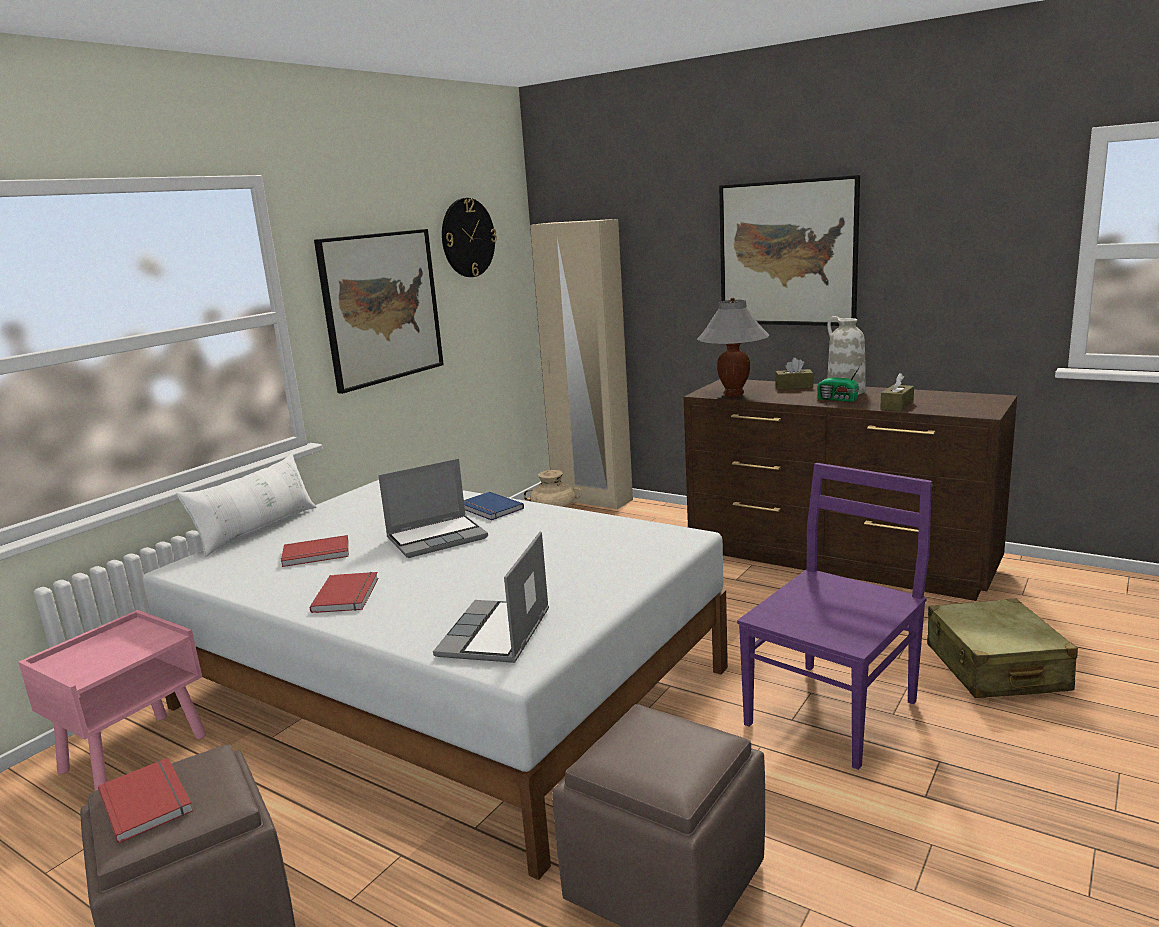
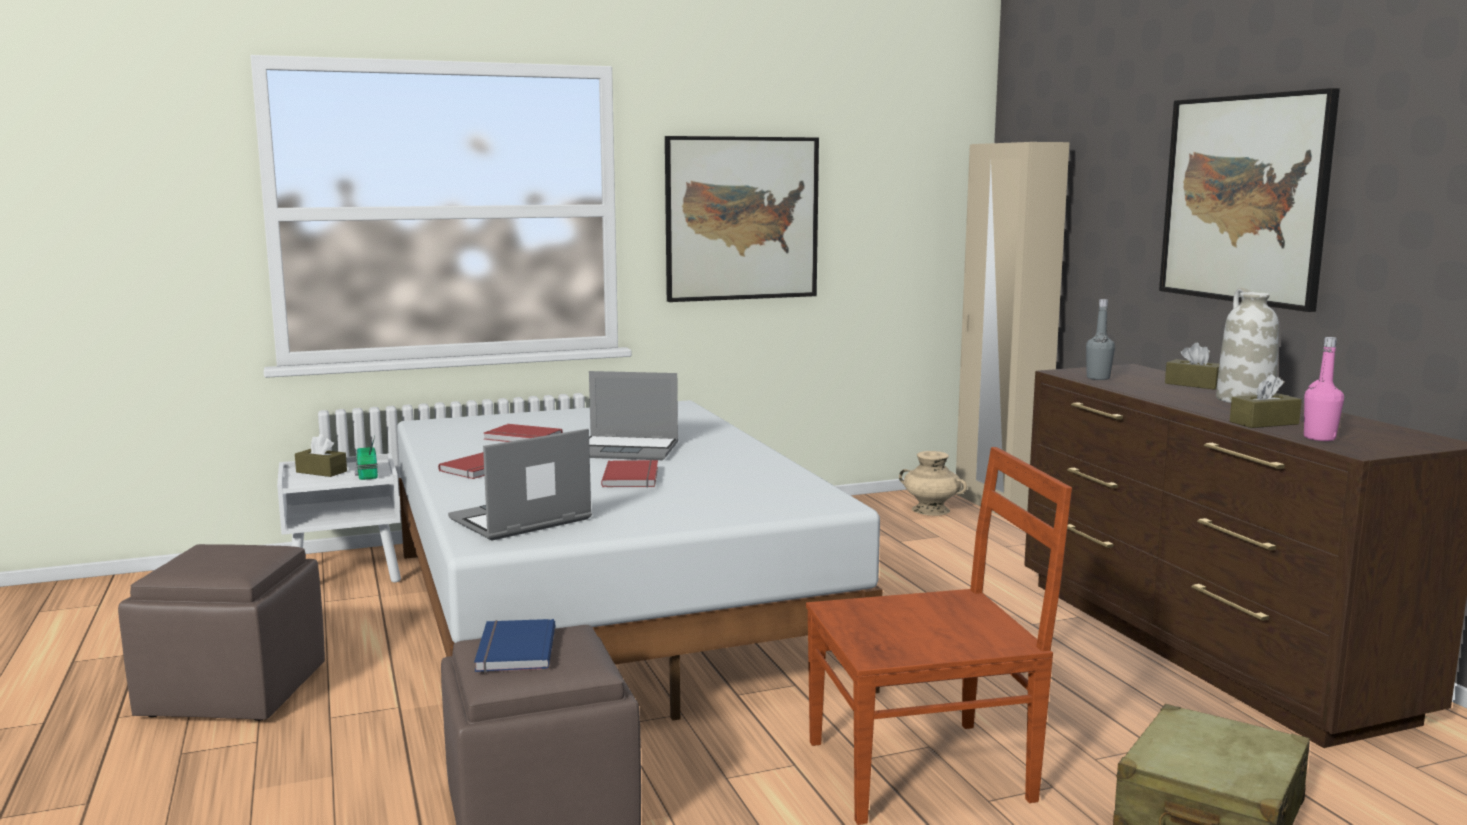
camera: 35 degrees right, 5 degrees down
pink nightstand [18,610,206,791] -> white nightstand [277,453,401,583]
red book [98,758,193,844] -> red book moved to [601,460,658,487]
white pillow [176,453,316,557] -> none
wall clock [442,198,497,277] -> none
blue book [464,492,524,520] -> blue book moved to [474,619,555,672]
grey table lamp [697,298,769,396] -> grey bottle [1086,299,1115,380]
purple chair [737,463,932,770] -> brown chair [806,447,1072,825]
radio [817,363,862,402] -> radio moved to [354,436,378,480]
none -> brown tissue box [295,434,347,477]
none -> pink bottle [1304,337,1344,441]

